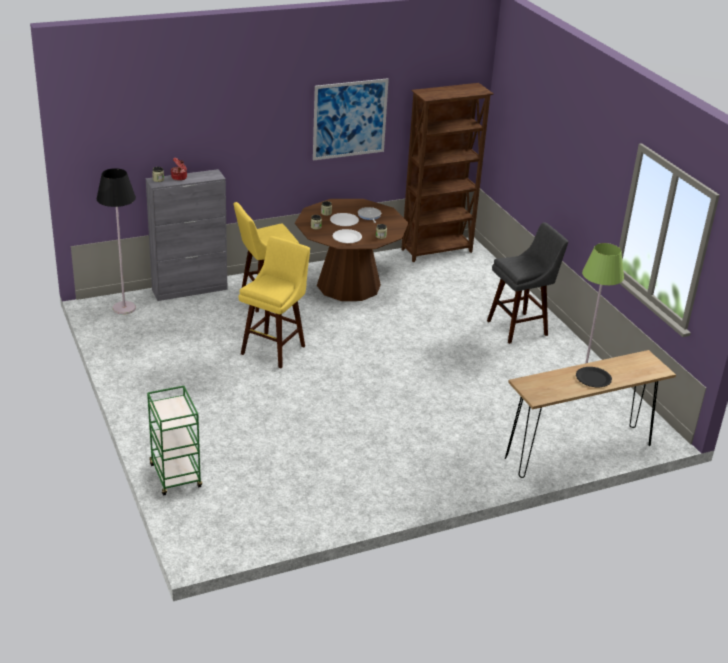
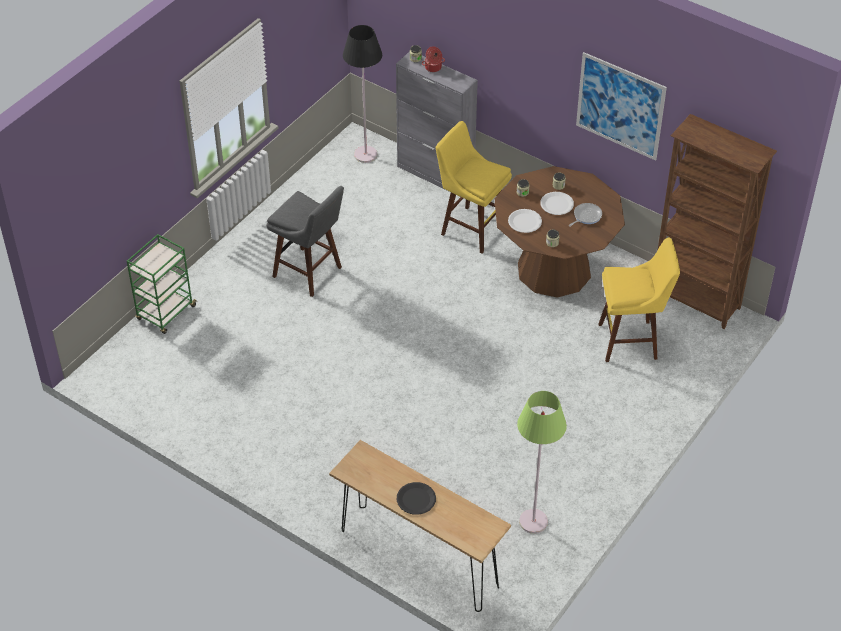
camera: 60 degrees right, 15 degrees up
yellow stool [238,236,310,368] -> yellow stool moved to [598,238,680,362]
grey stool [487,222,568,344] -> grey stool moved to [266,186,344,297]

